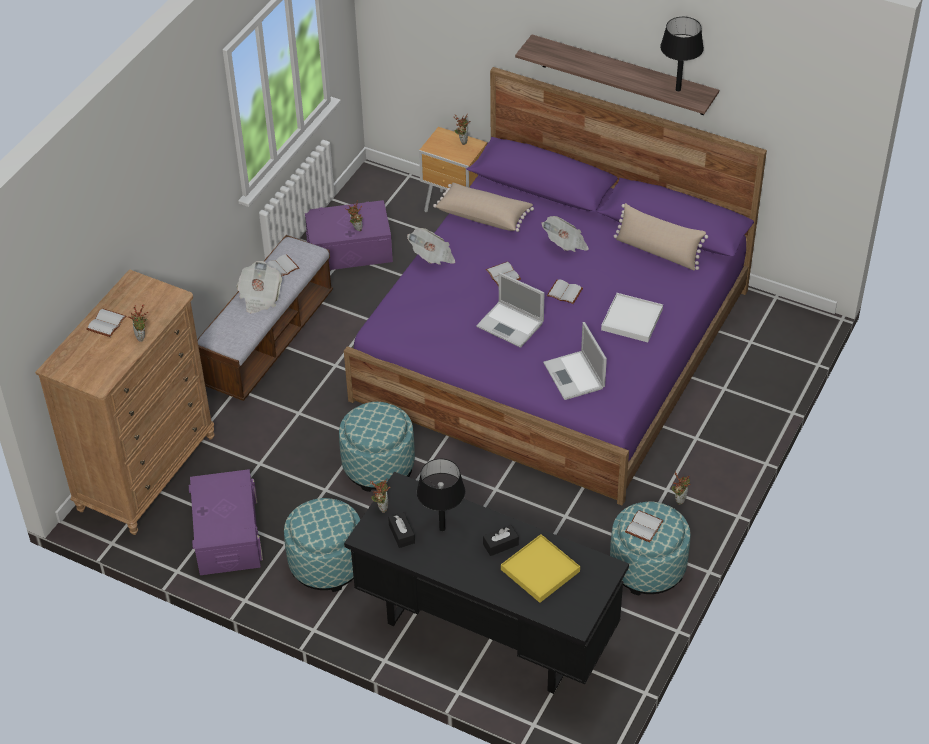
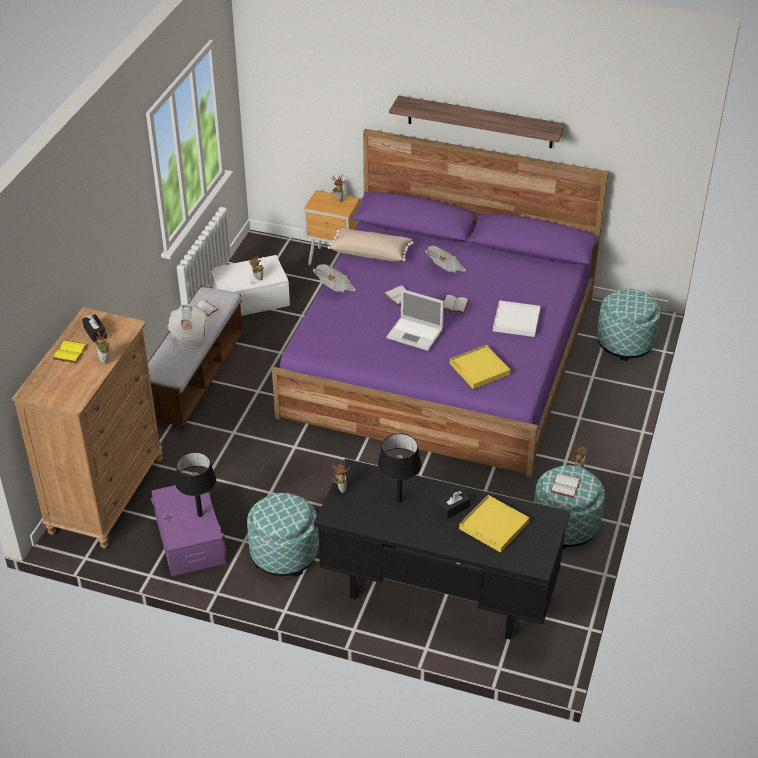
camera: 10 degrees left, 5 degrees down
white book [87,309,127,337] -> yellow book [53,341,88,363]
purple storage box [305,200,393,270] -> white storage box [211,255,290,316]
ottoman [339,402,415,492] -> ottoman moved to [597,289,661,361]
black tissue box [388,512,415,548] -> black tissue box moved to [82,314,107,343]
laptop [543,322,607,400] -> yellow tray [450,345,511,389]
beige pillow [614,203,708,271] -> none
black table lamp [660,17,704,92] -> black table lamp moved to [175,452,216,517]

